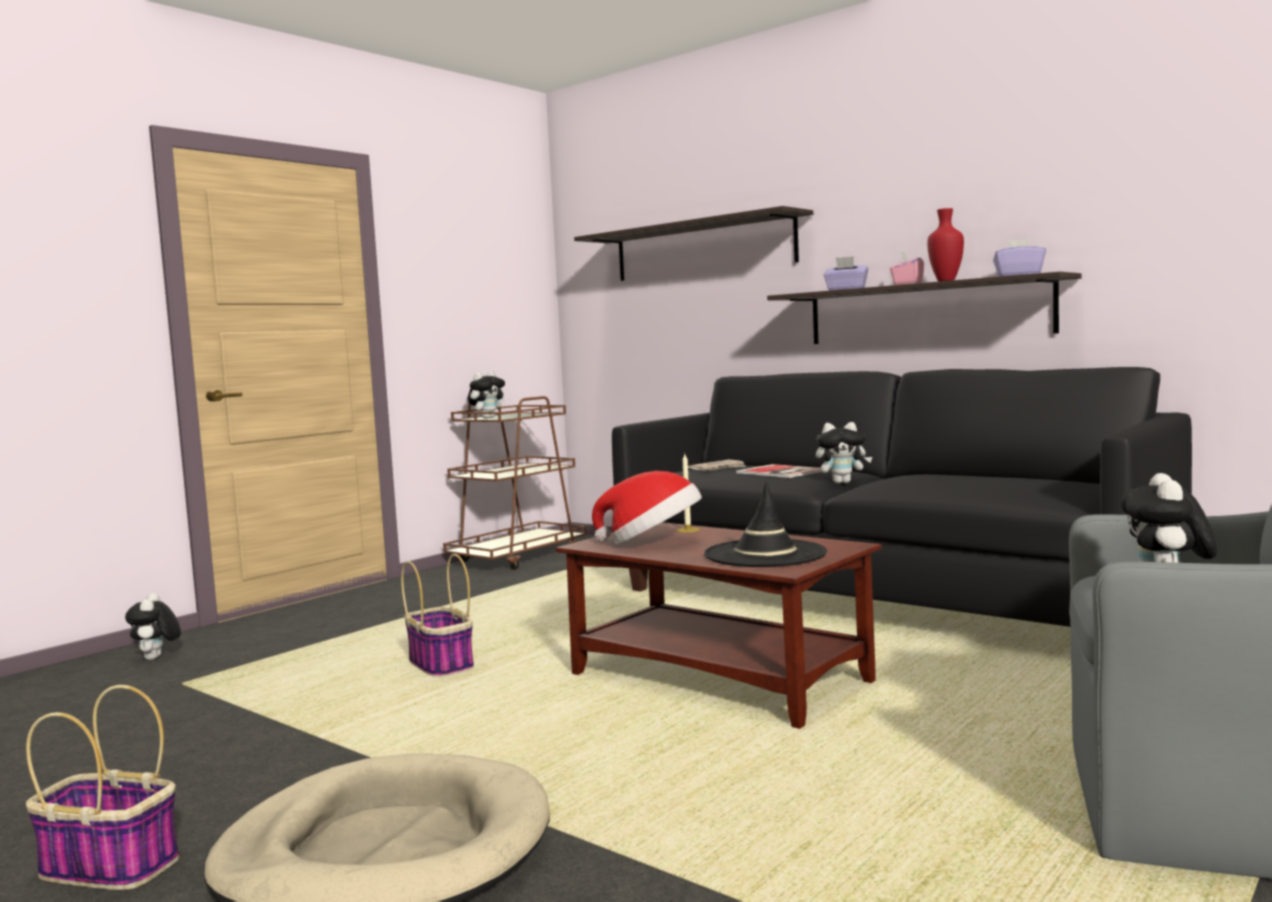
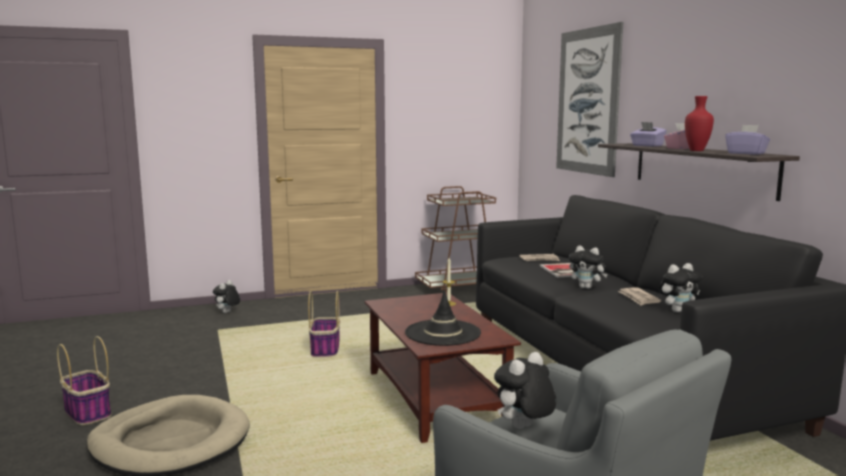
camera: 30 degrees right, 5 degrees up
plush toy [468,371,505,419] -> plush toy moved to [659,263,703,313]
shelf [574,206,813,281] -> picture [556,22,623,177]
hat [592,471,702,545] -> none
none -> newspaper [618,287,661,306]

